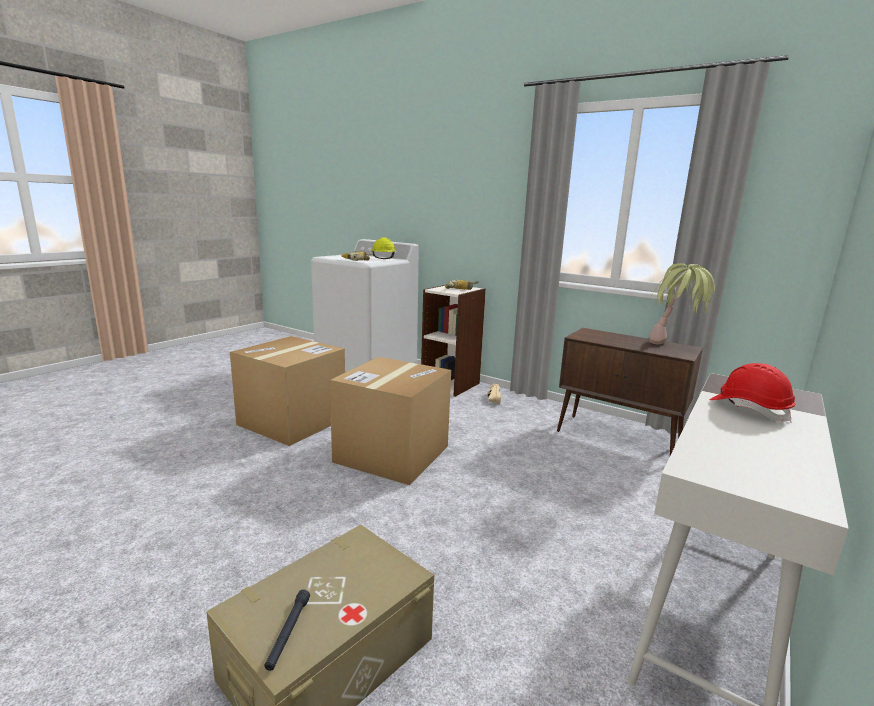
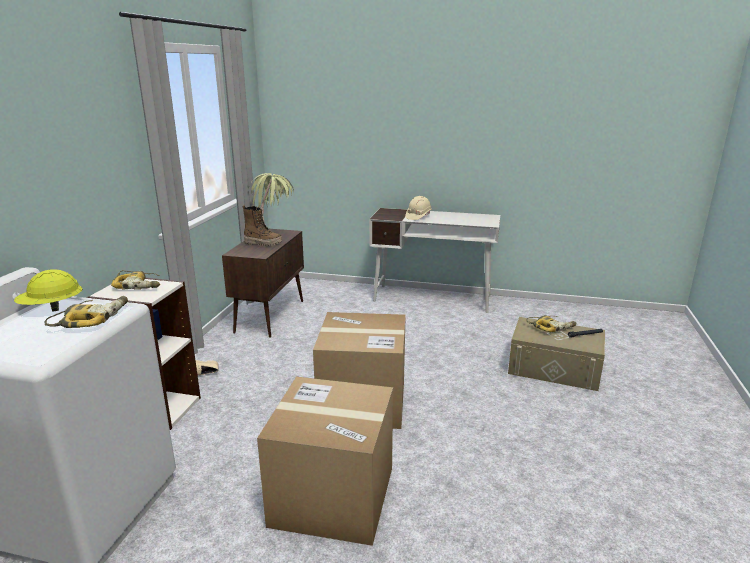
camera: 110 degrees left, 5 degrees up
red hard hat [709,363,795,422] -> beige hard hat [405,196,432,220]
none -> boot [243,205,282,246]
none -> power drill [526,315,577,332]

